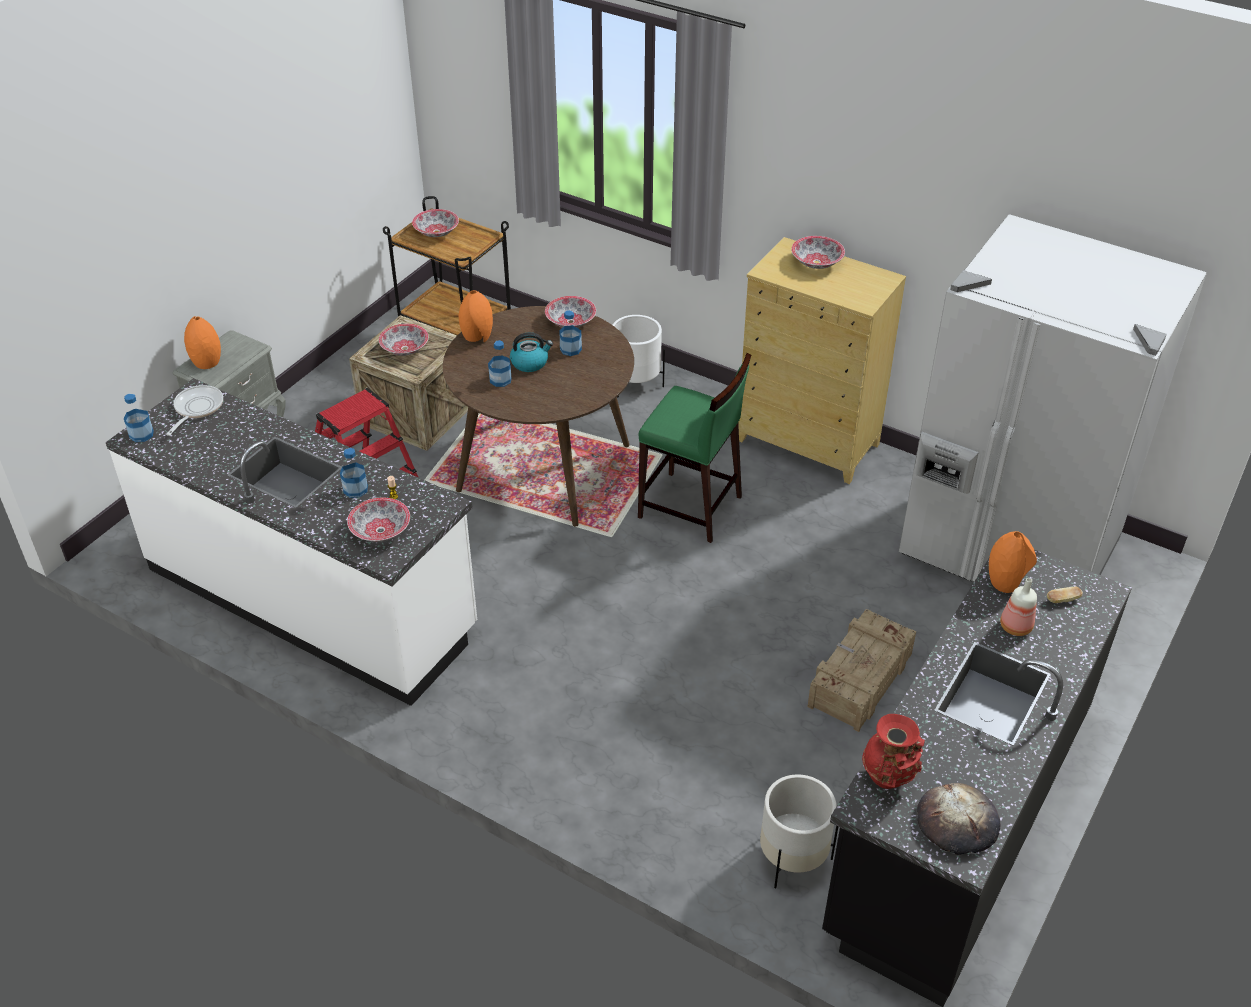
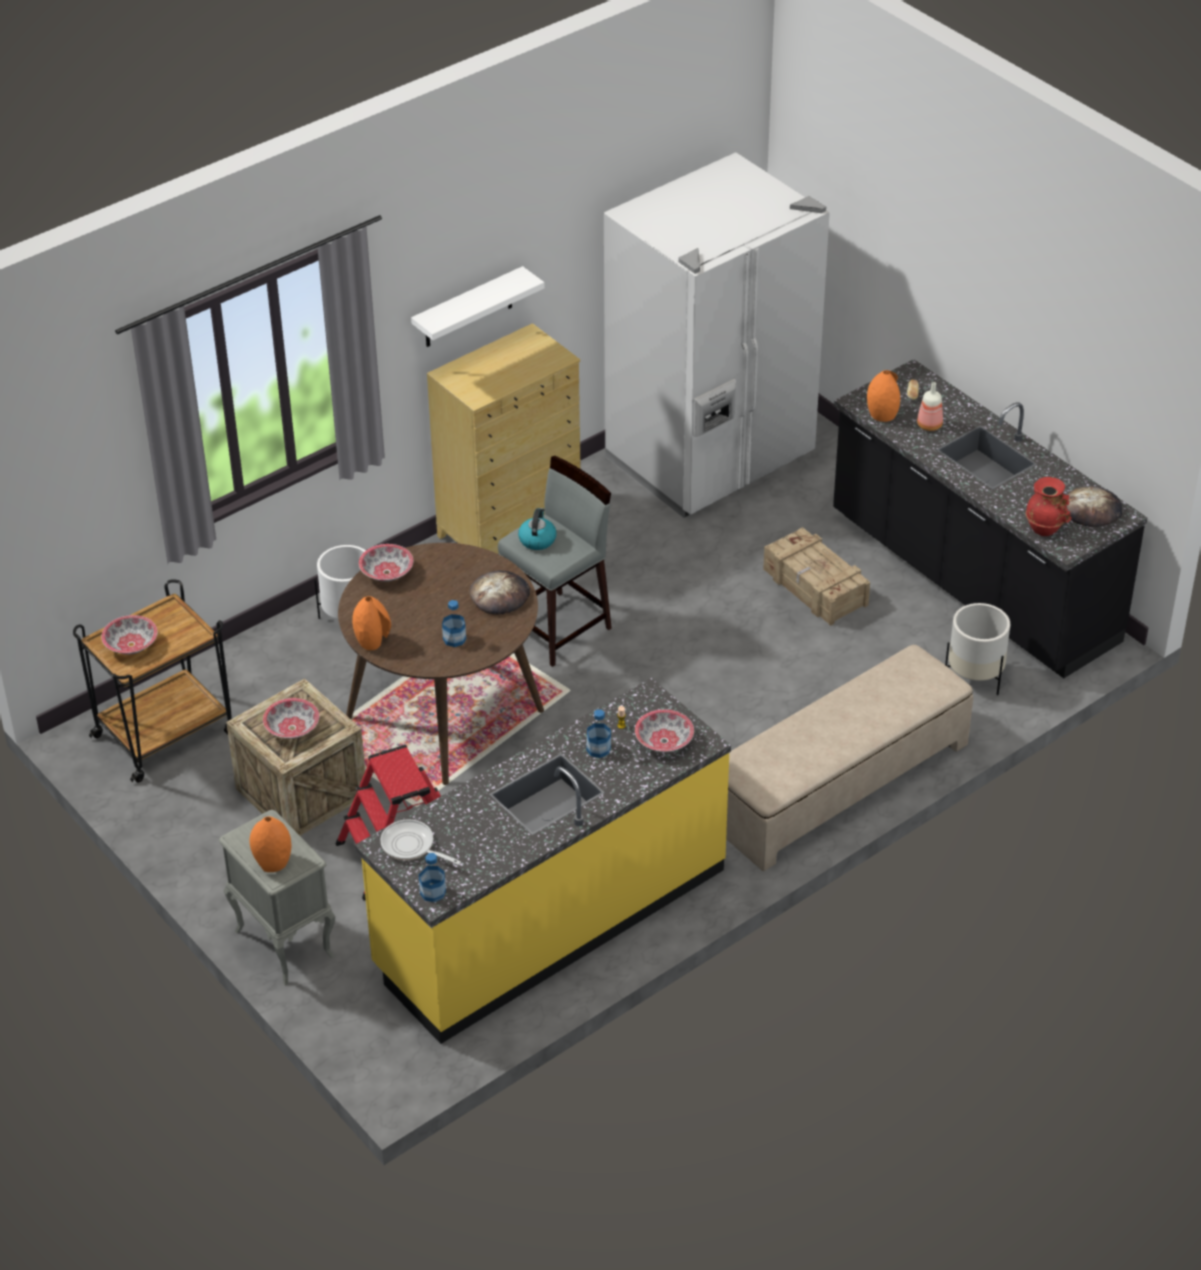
camera: 70 degrees left, 0 degrees up
white counter [106,378,477,706] -> yellow counter [354,678,731,1044]
kettle [510,332,553,372] -> kettle moved to [518,508,557,550]
bottle [559,310,582,356] -> none
green stool [638,353,751,543] -> grey stool [498,456,612,667]
bowl [791,236,845,269] -> none
none -> white shelf [411,266,545,347]
none -> bread [469,571,530,615]
none -> beige bench [726,645,974,871]

